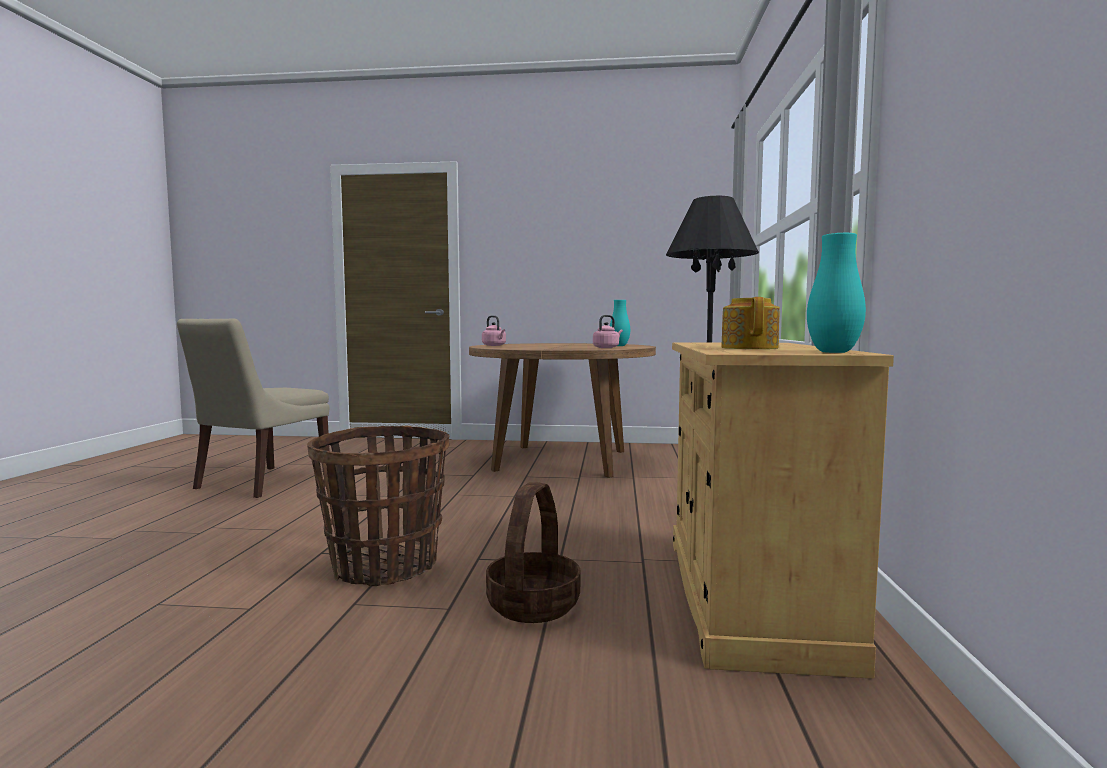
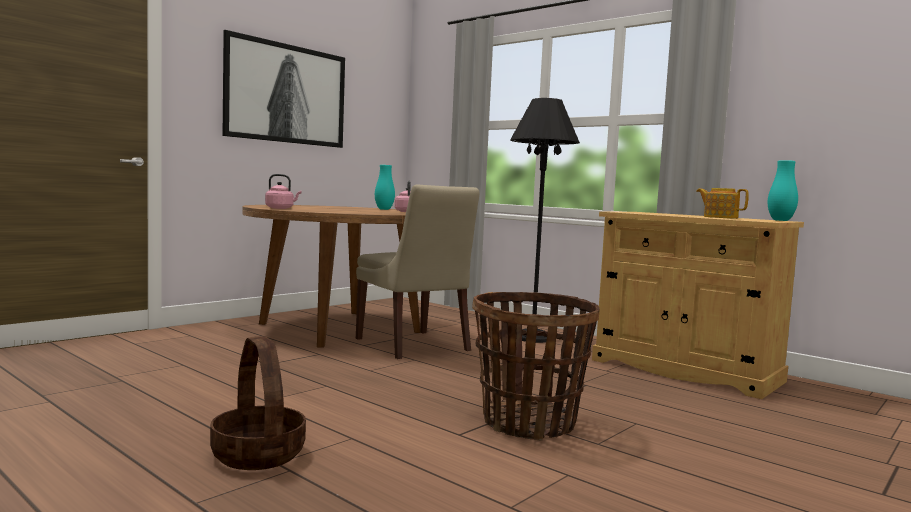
camera: 55 degrees left, 0 degrees up
beige chair [177,319,330,498] -> beige chair moved to [356,185,479,359]
basket [486,482,580,623] -> basket moved to [210,336,306,470]
none -> picture [223,30,345,148]

